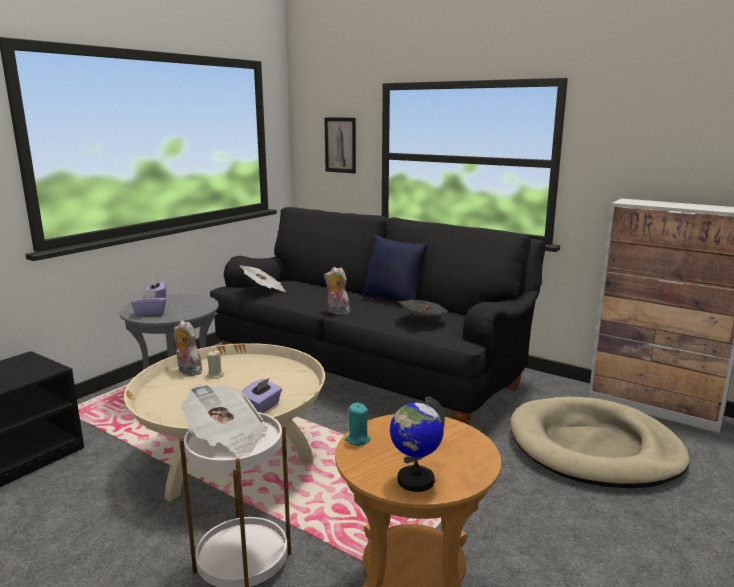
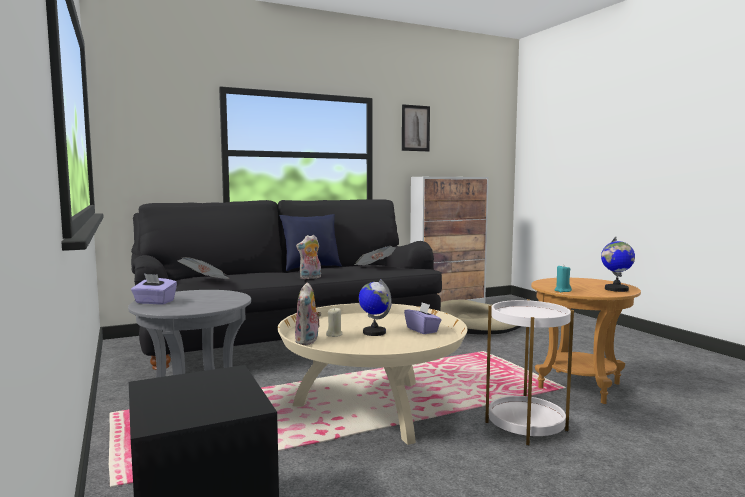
camera: 60 degrees left, 10 degrees down
purple tissue box [131,289,166,317] -> none
plush toy [174,320,202,376] -> plush toy turned 60 degrees counterclockwise [295,282,321,345]
newspaper [181,384,268,456] -> none
picture [324,117,356,173] -> picture moved to [402,104,430,151]
none -> globe [359,279,392,336]

